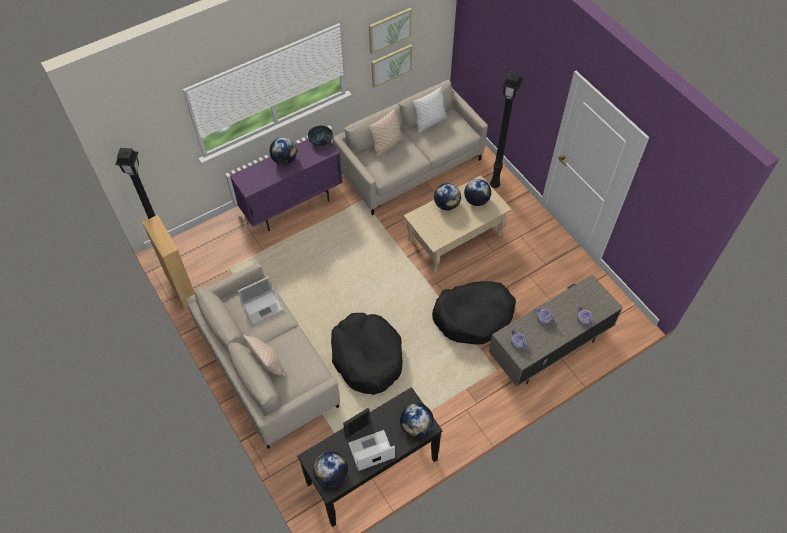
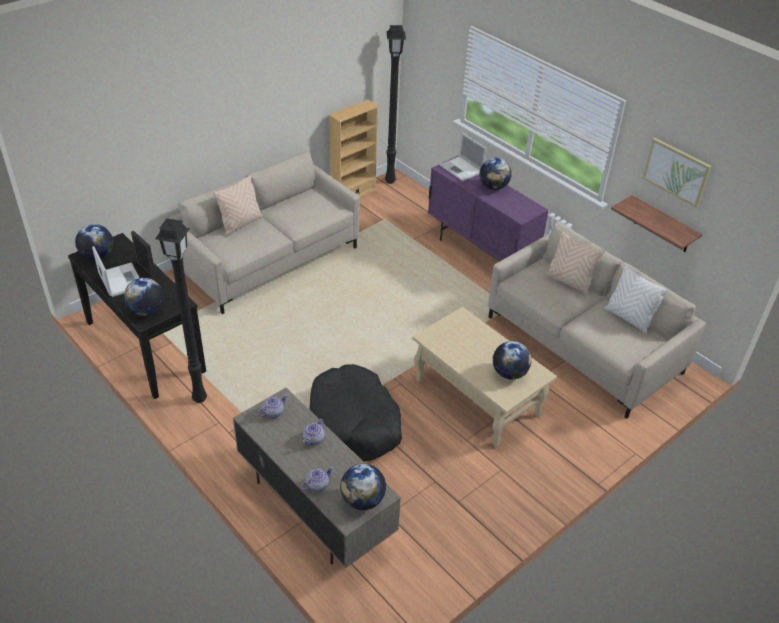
camera: 80 degrees right, 15 degrees down
laptop [238,276,283,324] -> laptop moved to [439,133,487,181]
bowl [308,126,333,146] -> none
black dog bed [331,313,403,395] -> none
picture [372,44,412,88] -> shelf [611,195,702,252]
globe [434,183,461,210] -> globe moved to [340,464,386,510]
black floor lamp [490,71,523,189] -> black floor lamp moved to [155,218,207,403]

